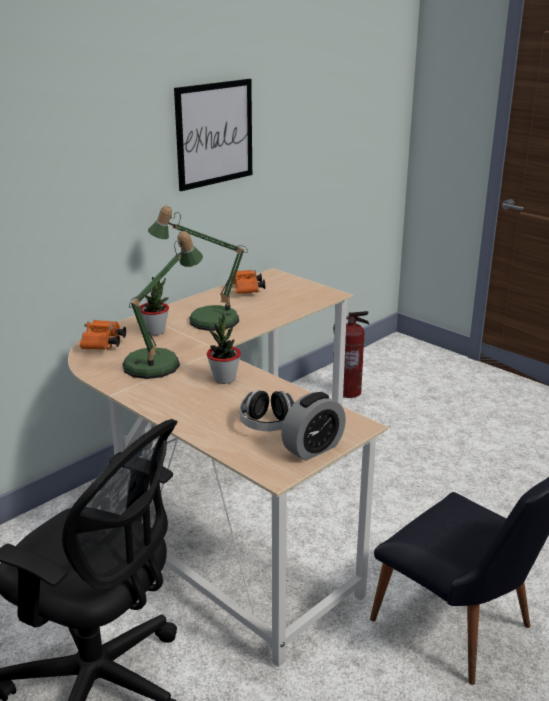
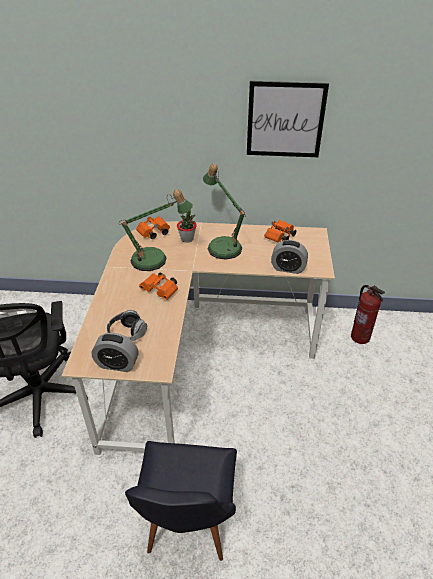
camera: 50 degrees right, 15 degrees up
potted plant [207,313,241,384] -> orange binoculars [139,273,178,300]
none -> alarm clock [271,240,308,274]

